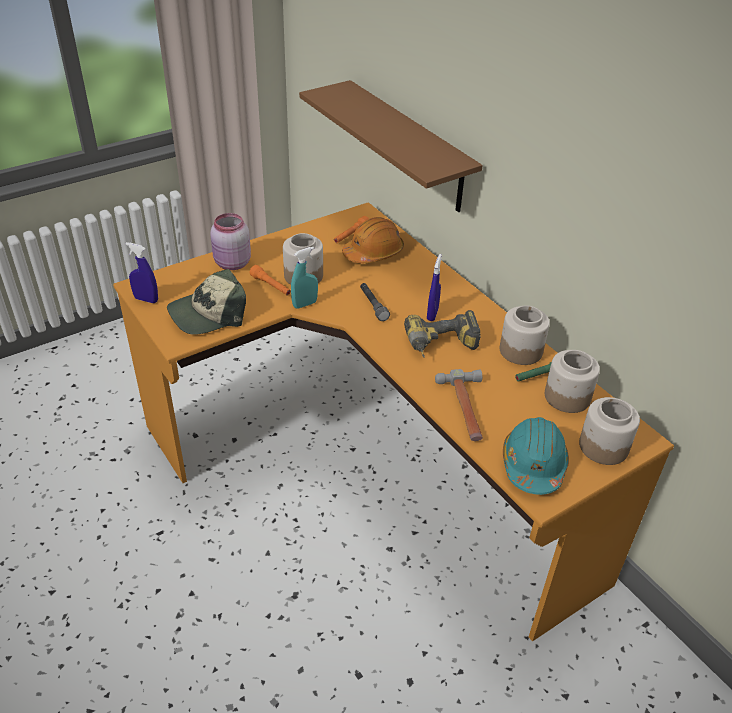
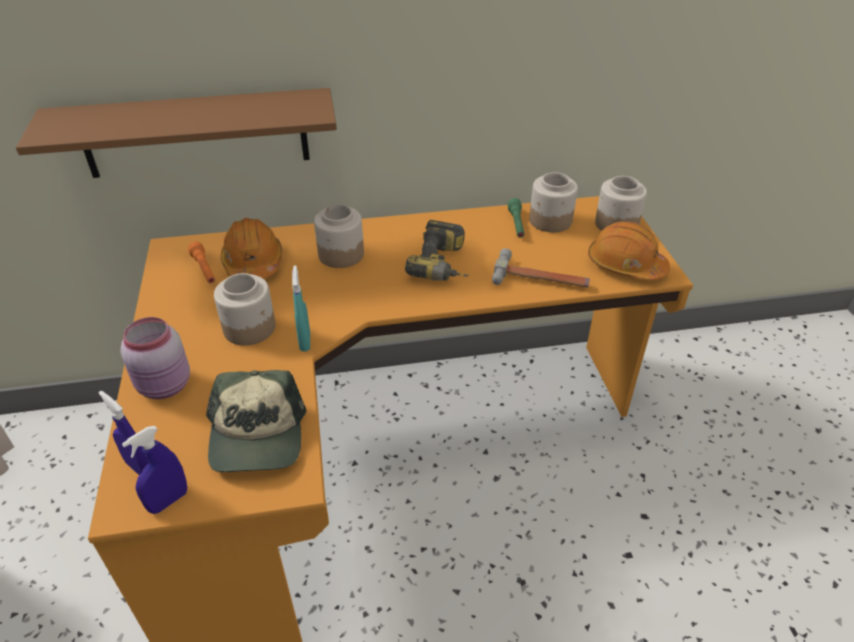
camera: 65 degrees left, 0 degrees up
orange flashlight [250,265,291,296] -> none
grey flashlight [360,283,390,321] -> none
blue spray bottle [427,254,442,321] -> blue spray bottle moved to [99,391,149,475]
jar [500,305,550,365] -> jar moved to [314,204,364,268]
turquoise hard hat [503,417,569,495] -> orange hard hat [588,221,670,280]

